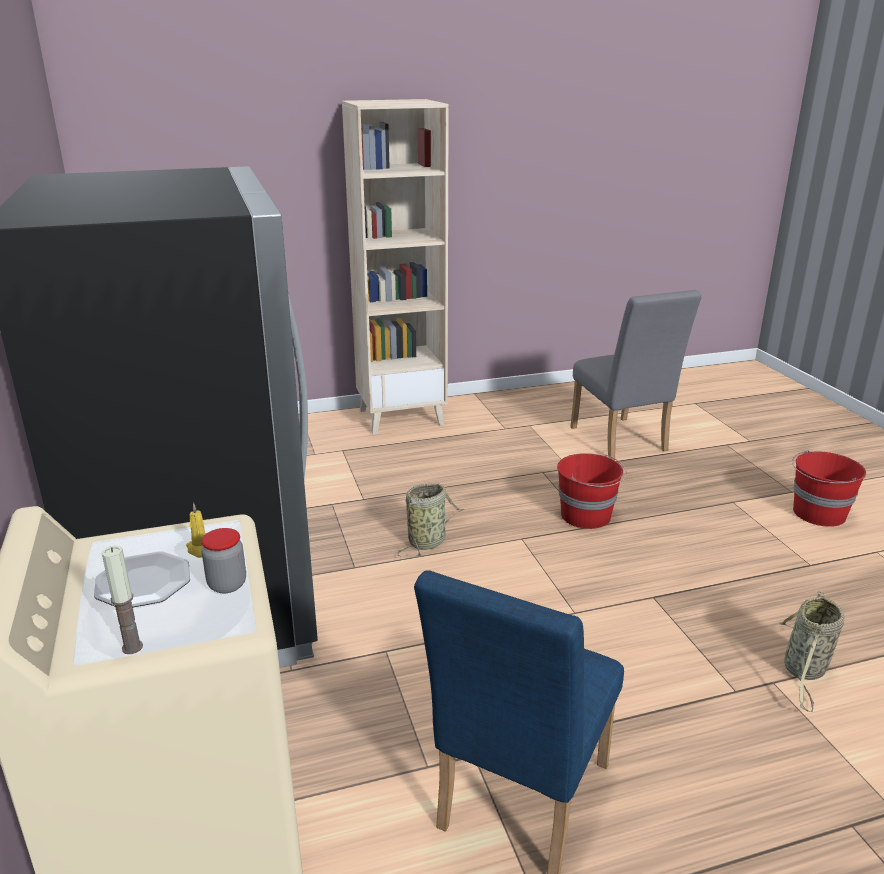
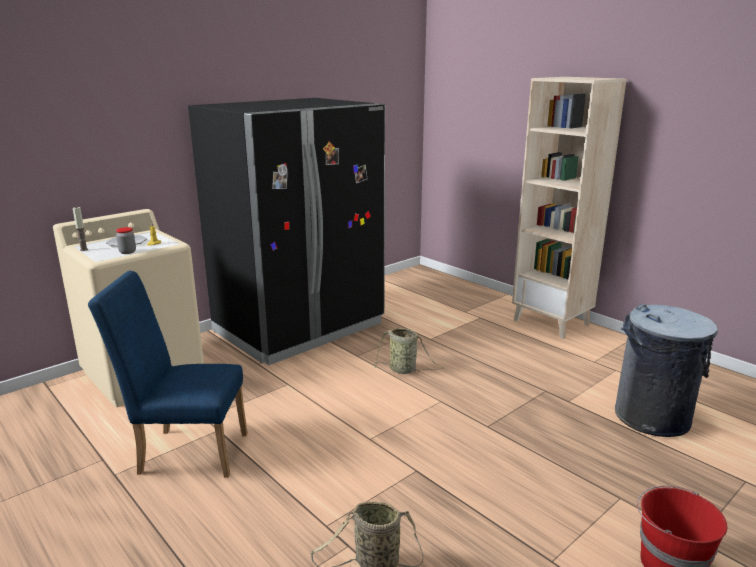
camera: 65 degrees right, 5 degrees down
red bucket [557,453,626,529] -> none
grey chair [570,290,702,460] -> grey trash can [615,304,718,437]

